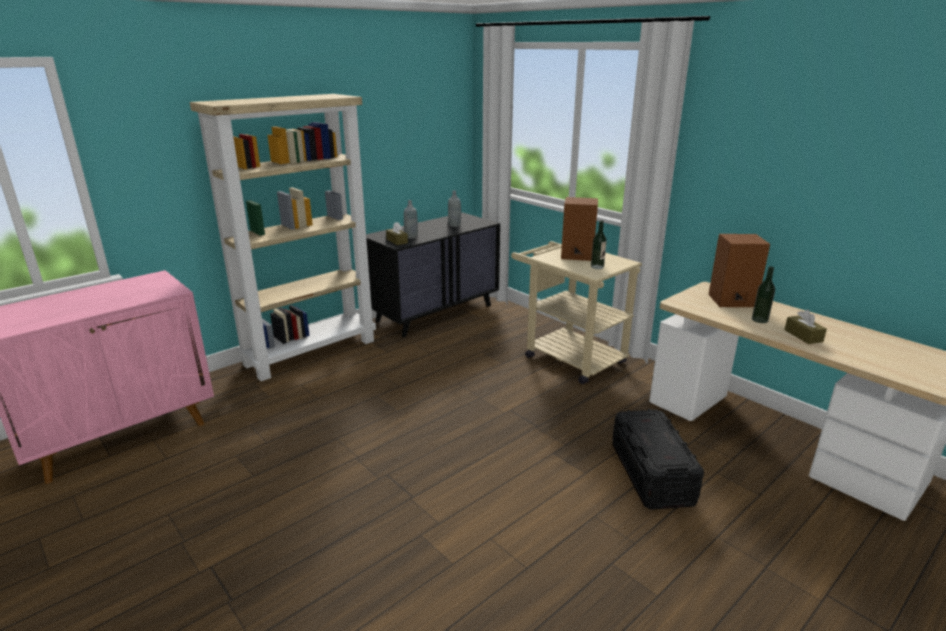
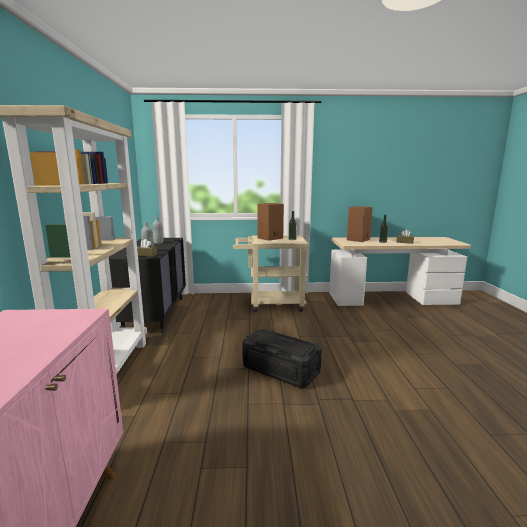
camera: 50 degrees left, 10 degrees down
black storage box [612,409,704,510] -> black storage box moved to [242,329,322,388]

